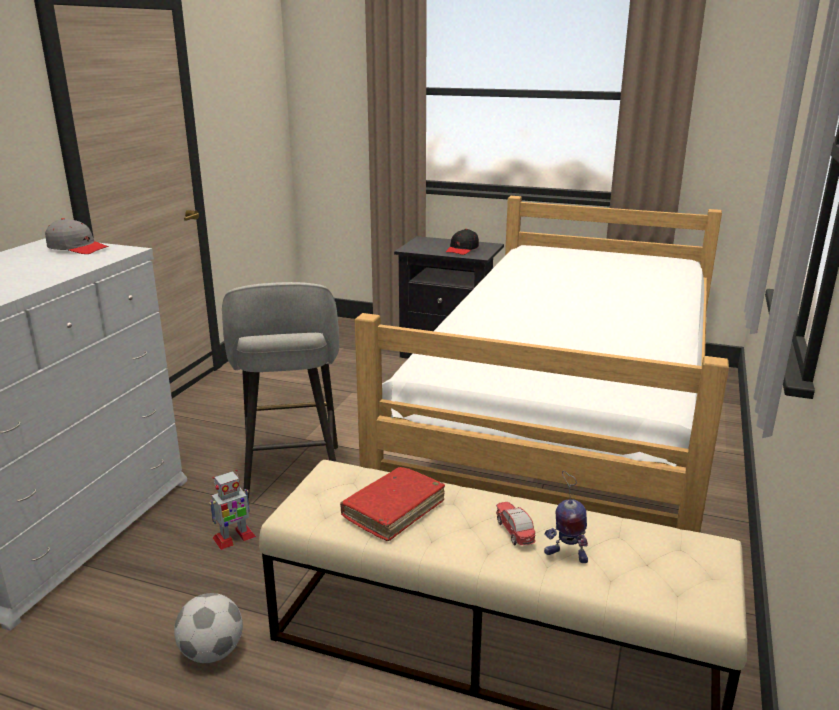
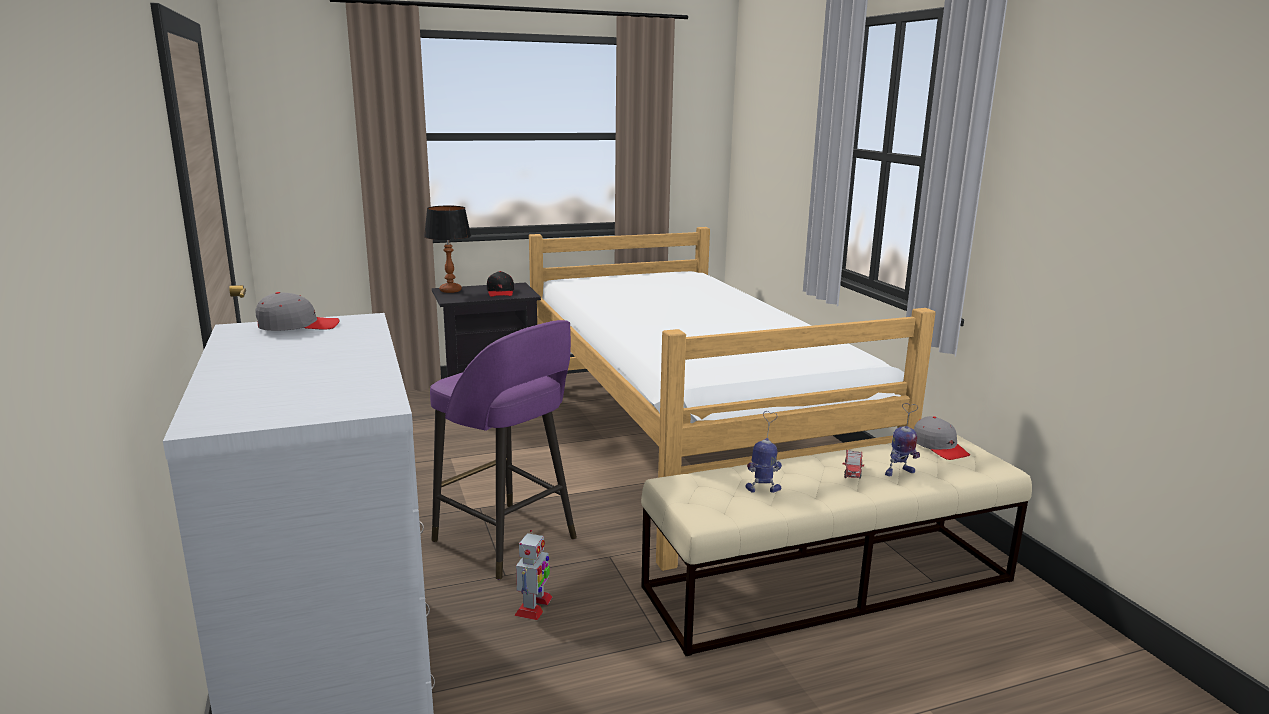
camera: 40 degrees left, 5 degrees down
football [174,593,243,663] -> none
grey stool [222,282,339,501] -> purple stool [430,320,577,580]
red book [340,467,445,541] -> toy robot [745,411,782,493]
toy car [496,502,536,545] -> toy car turned 105 degrees counterclockwise [843,450,864,479]
none -> table lamp [424,206,471,293]
none -> grey cap [914,416,970,460]

